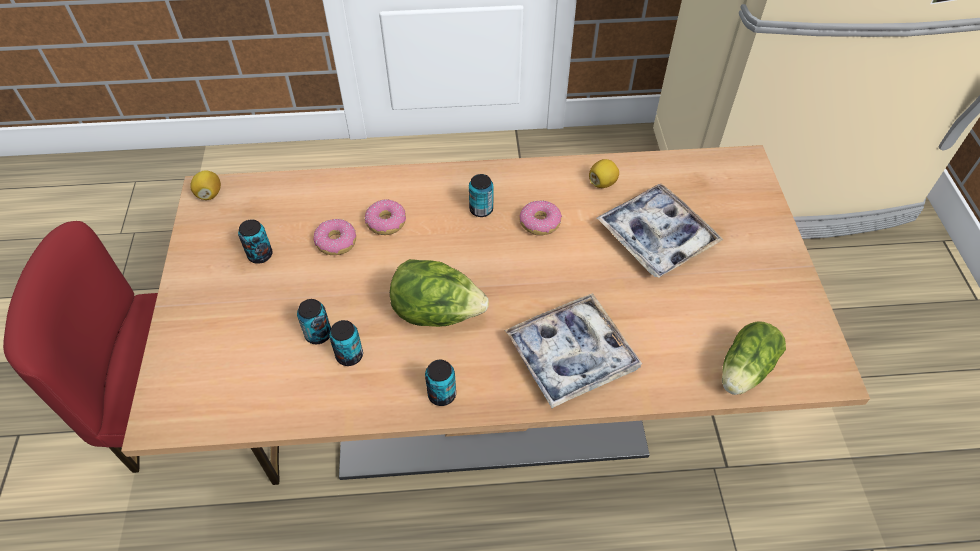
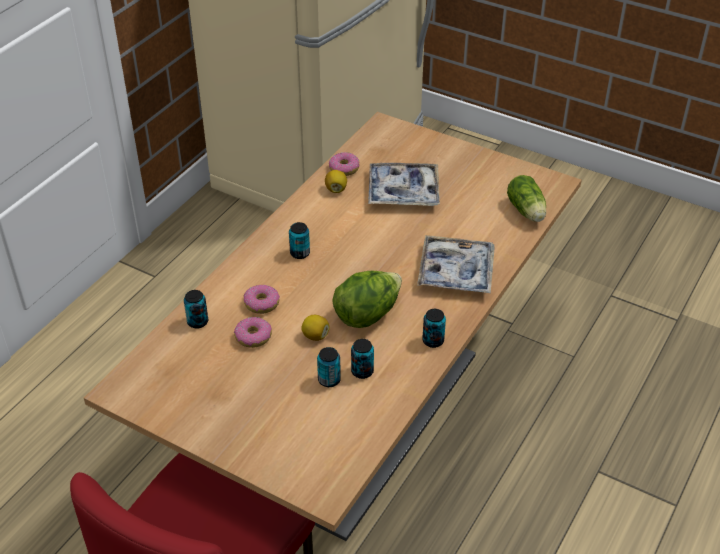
camera: 55 degrees left, 10 degrees down
lemon [190,170,221,200] -> lemon moved to [301,315,330,341]
can [238,219,273,264] -> can moved to [184,290,208,329]
donut [519,200,562,236] -> donut moved to [329,152,359,176]

